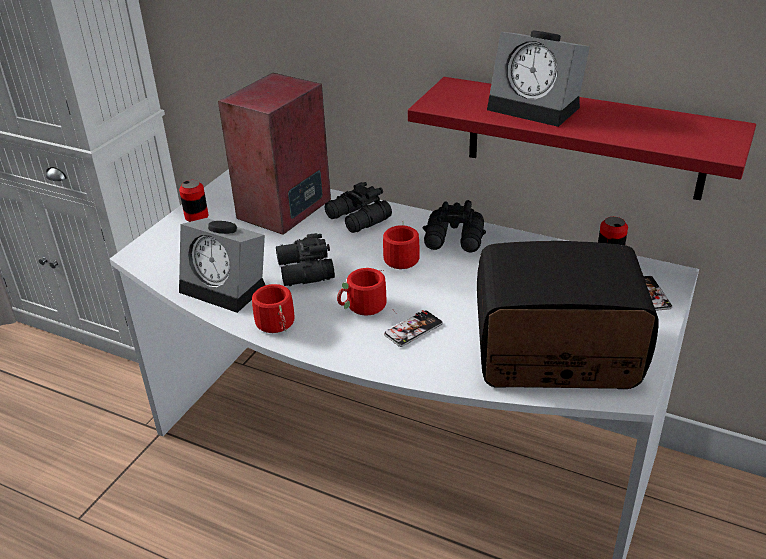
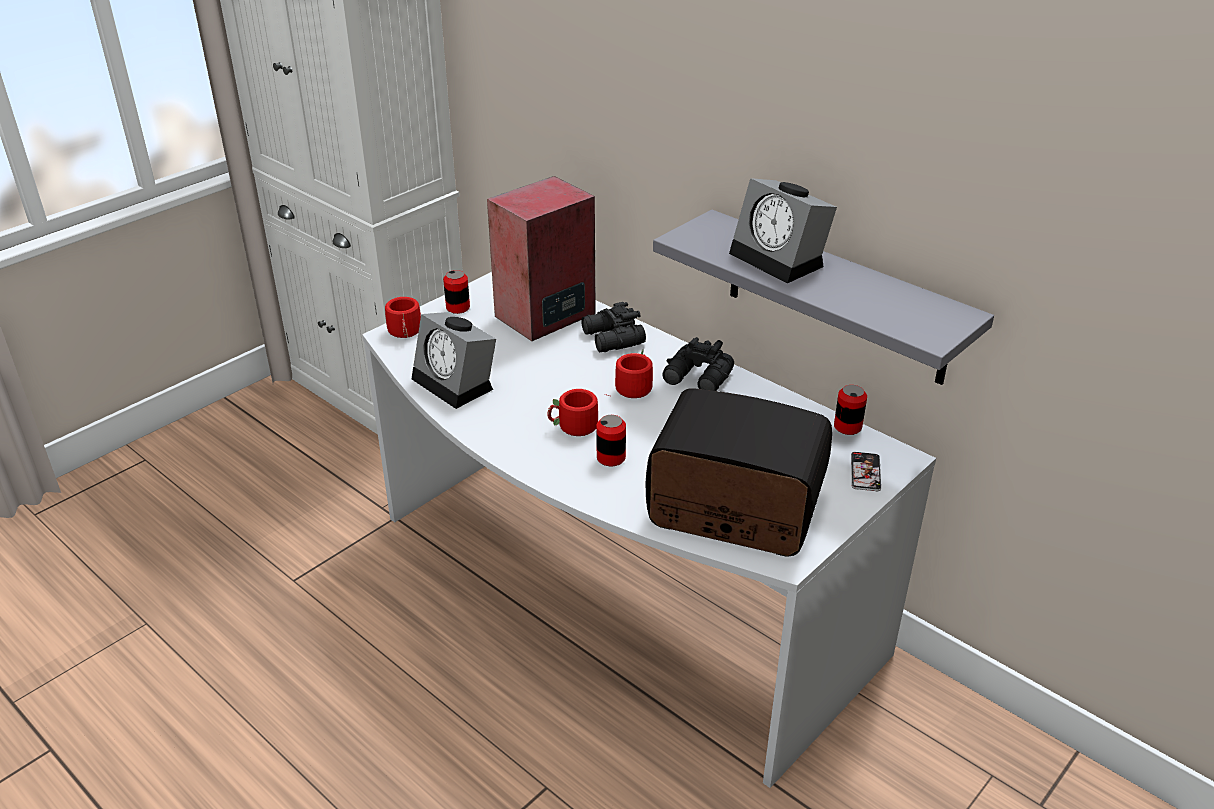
camera: 15 degrees right, 0 degrees up
red mug [252,284,294,333] -> red mug moved to [385,297,421,338]
black binoculars [276,233,335,286] -> none
phone [384,310,443,347] -> can [596,415,626,466]
red shelf [408,77,756,200] -> grey shelf [653,210,994,385]

